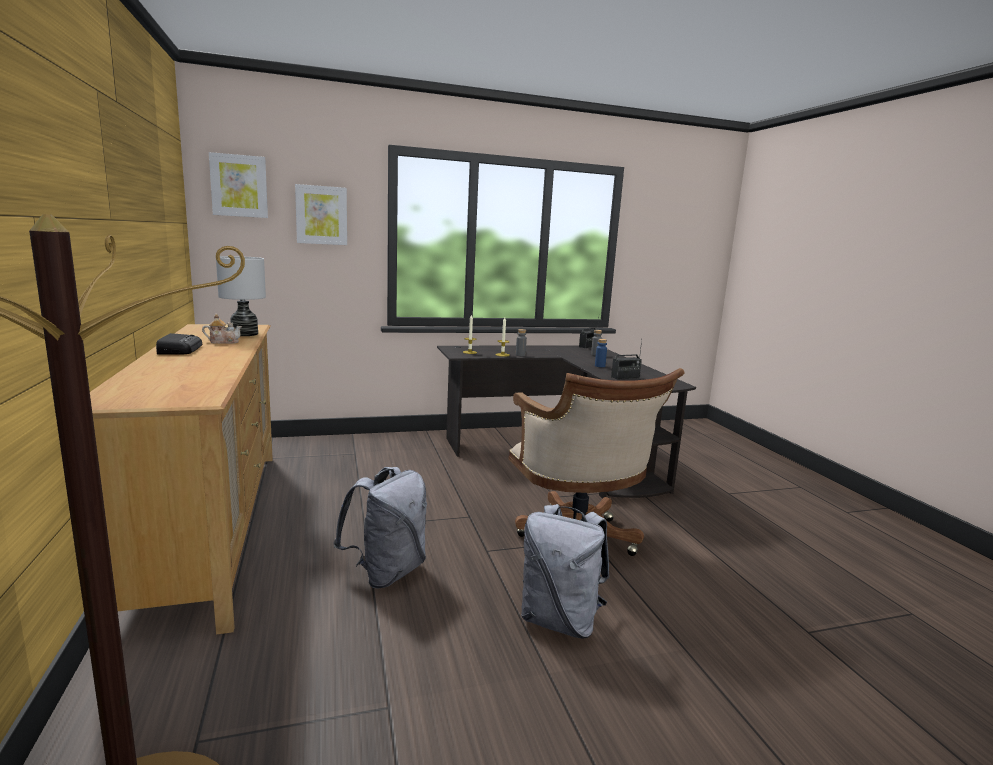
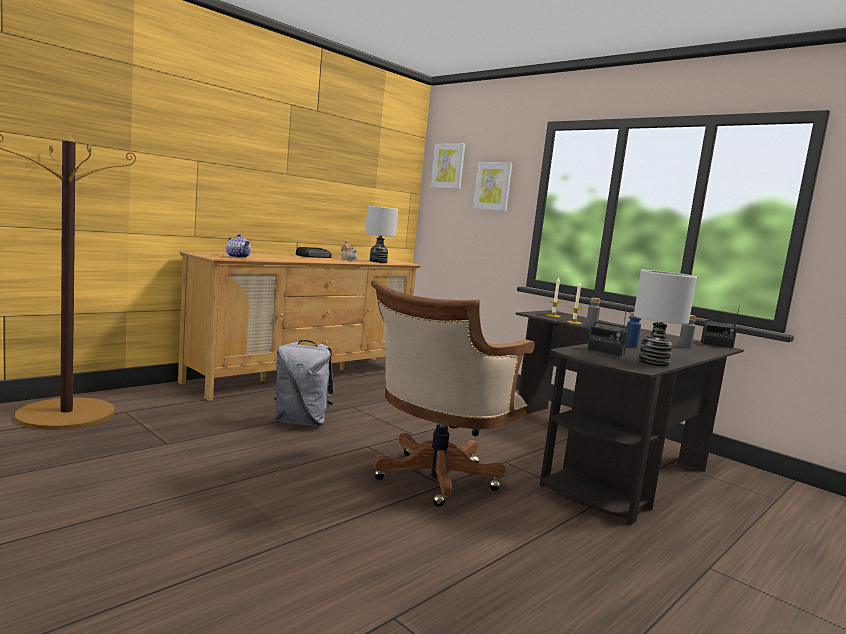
camera: 60 degrees right, 5 degrees down
grey backpack [521,504,609,638] -> none
none -> teapot [226,234,251,258]
none -> grey table lamp [634,269,697,366]

